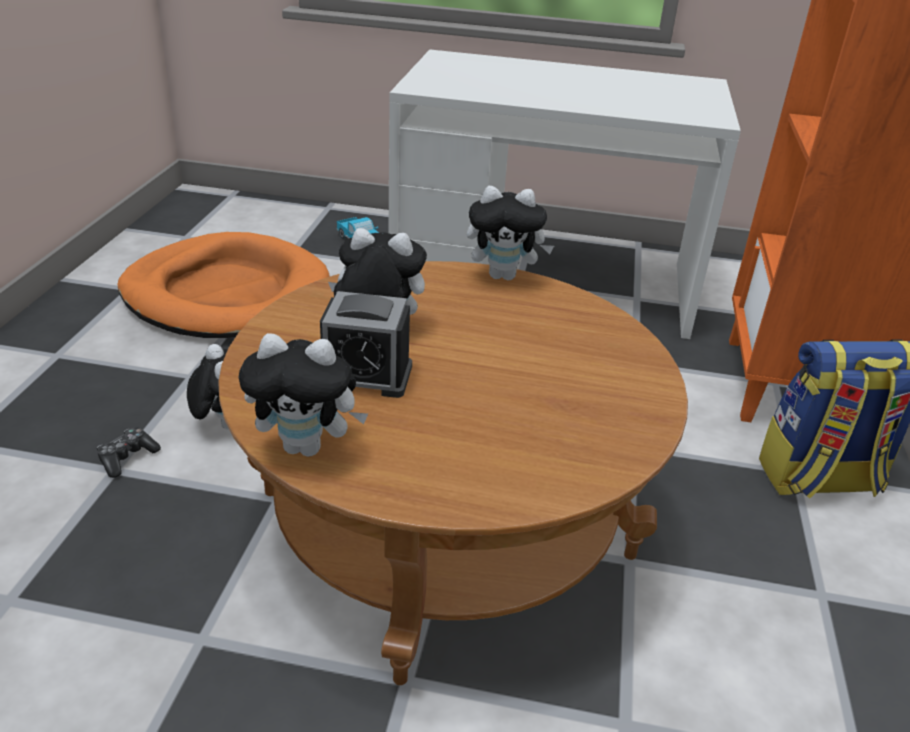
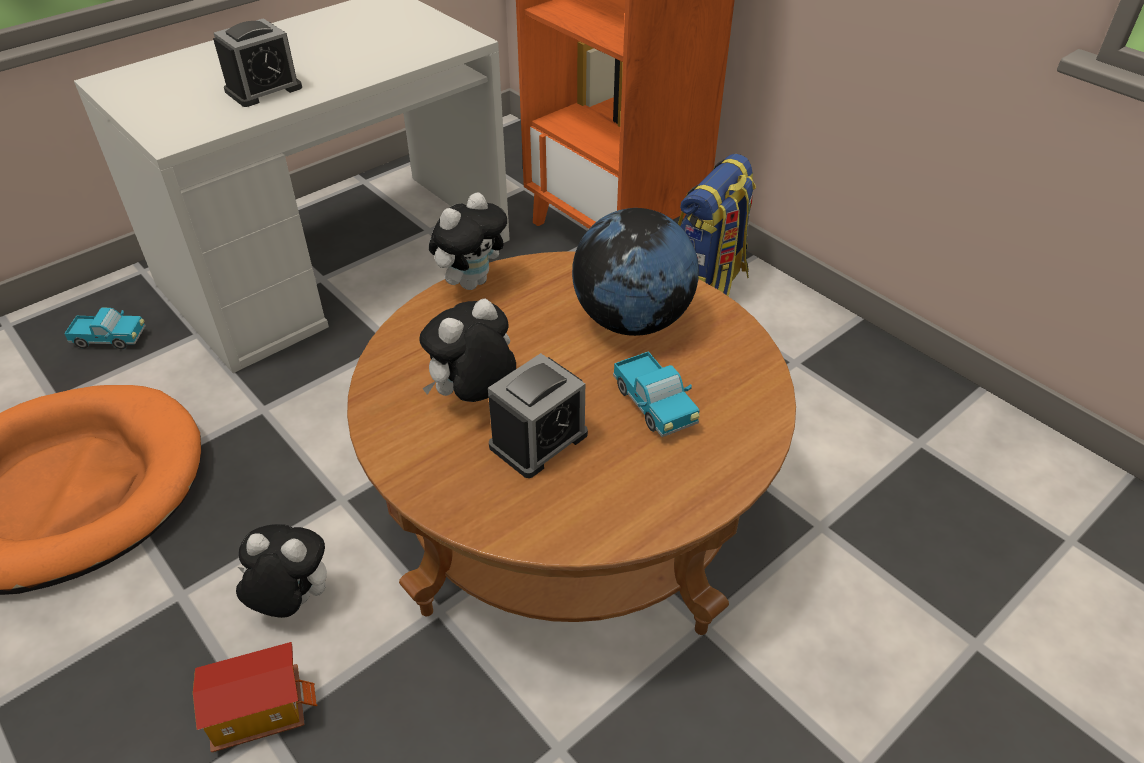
camera: 50 degrees left, 10 degrees up
game controller [97,427,161,478] -> toy house [193,642,317,752]
plush toy [239,333,368,457] -> none
none -> alarm clock [213,18,302,107]
none -> globe [572,208,699,336]
none -> toy truck [613,351,699,437]

